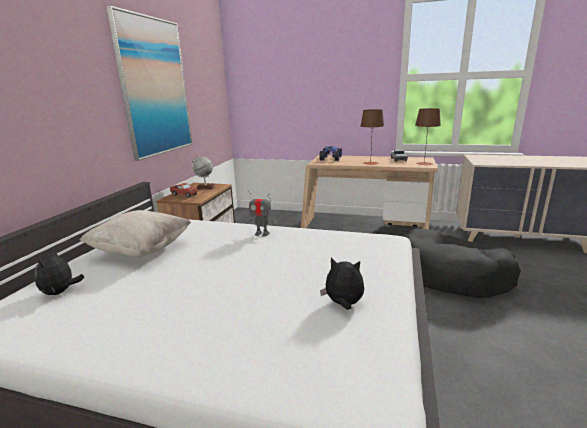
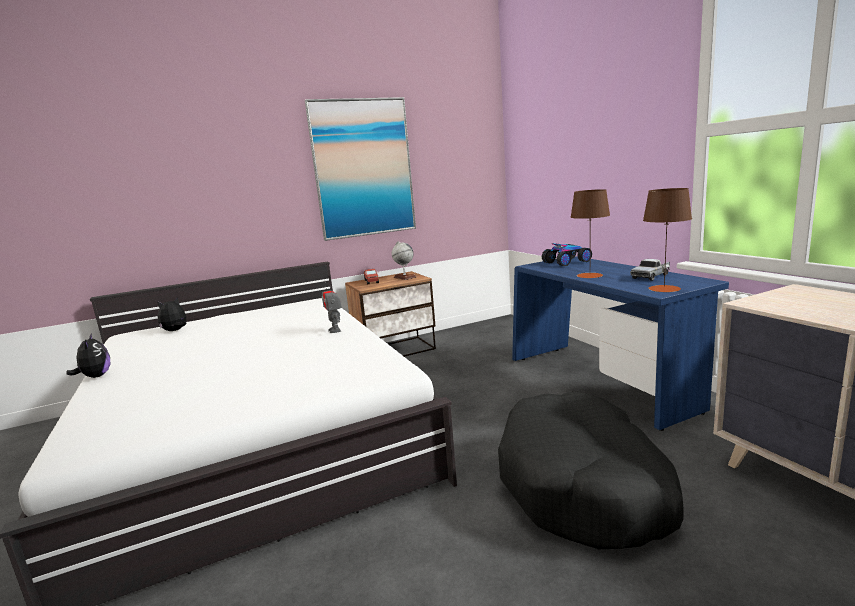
camera: 50 degrees right, 5 degrees down
beige pillow [80,210,191,257] -> none
beige desk [301,155,438,230] -> blue desk [512,256,729,431]
plush toy [320,258,364,310] -> plush toy moved to [66,334,110,378]

